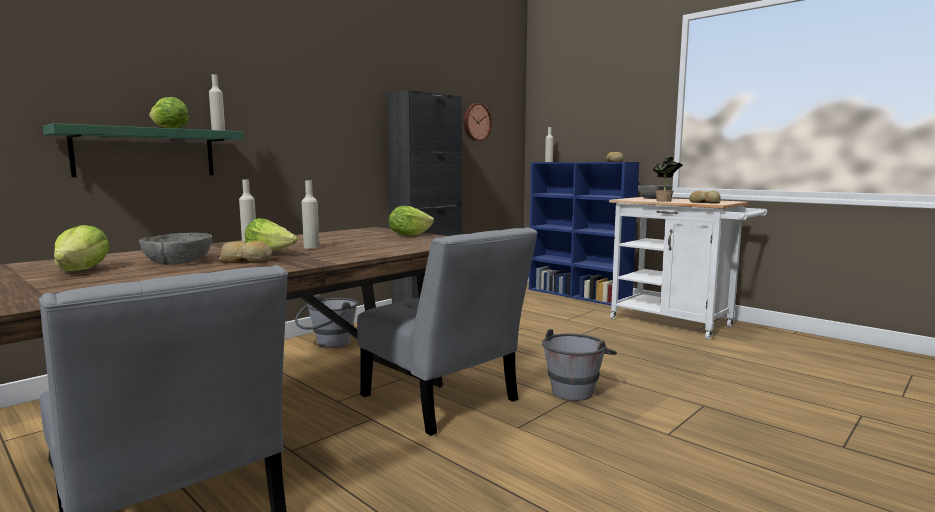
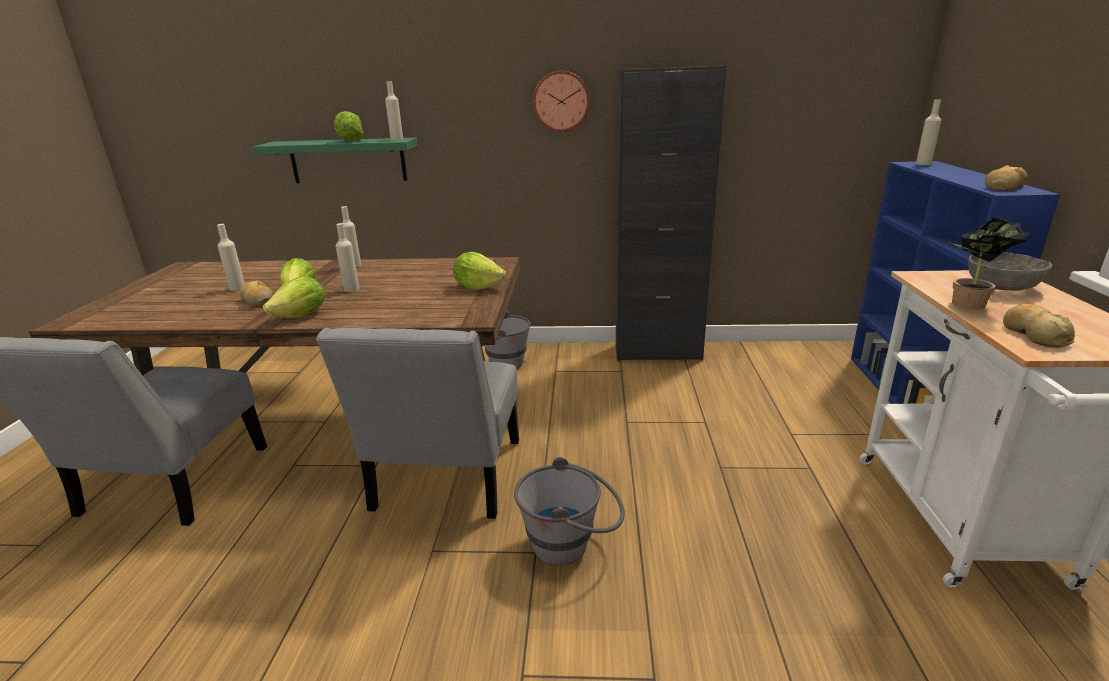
camera: 50 degrees right, 15 degrees up
lettuce [54,225,110,271] -> lettuce moved to [263,276,325,318]
grey bowl [139,233,212,265] -> beige bottle [217,224,245,291]
wall clock [463,103,492,141] -> wall clock moved to [533,71,590,132]

